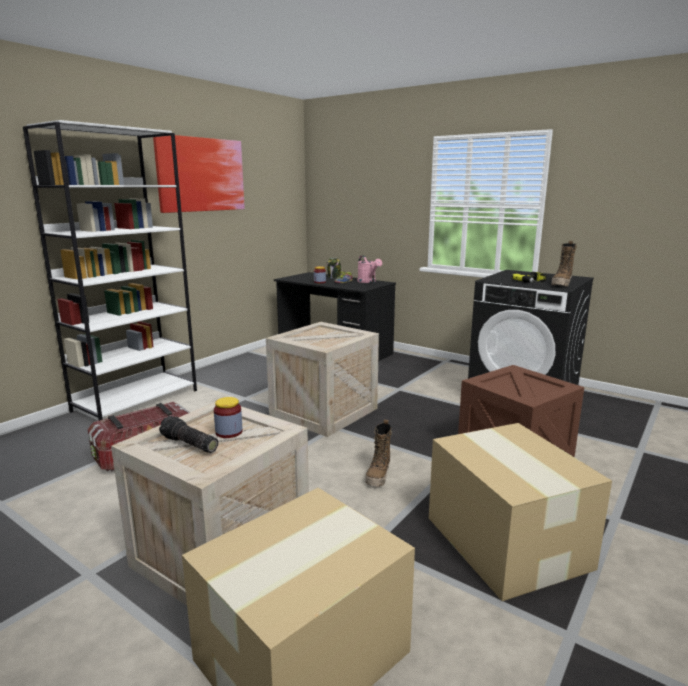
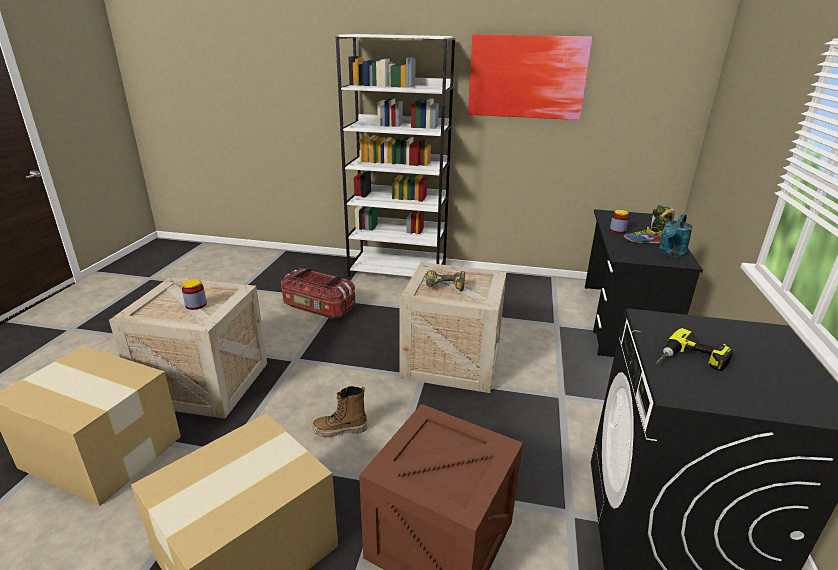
camera: 65 degrees right, 10 degrees up
flashlight [159,416,218,453] -> none
pink watering can [357,255,382,283] -> turquoise watering can [659,214,693,257]
boot [551,241,577,287] -> none
none -> power drill [426,270,465,292]

